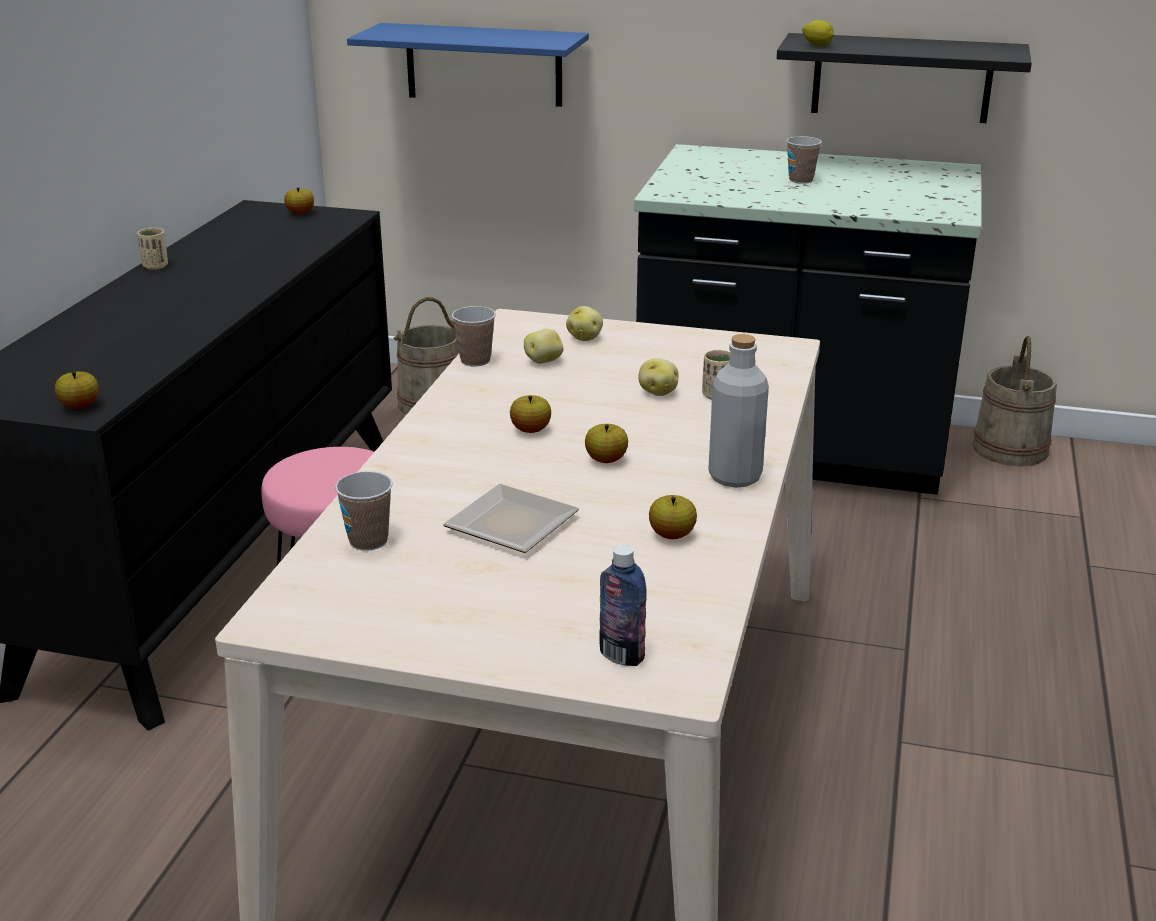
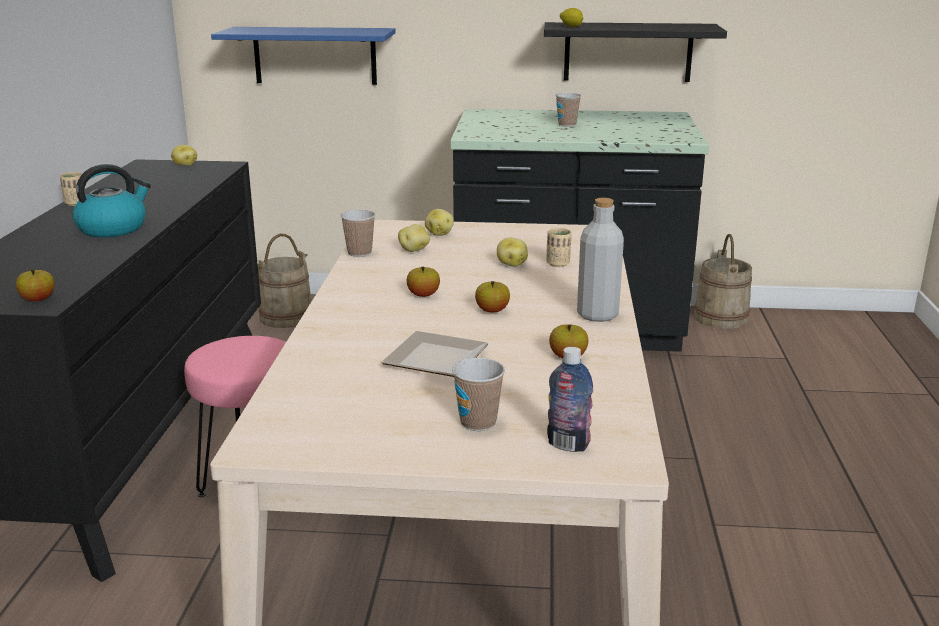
camera: 10 degrees left, 5 degrees down
apple [284,188,314,215] -> potato [171,145,197,166]
cup [335,471,393,551] -> cup moved to [452,358,505,431]
none -> kettle [72,164,151,237]

